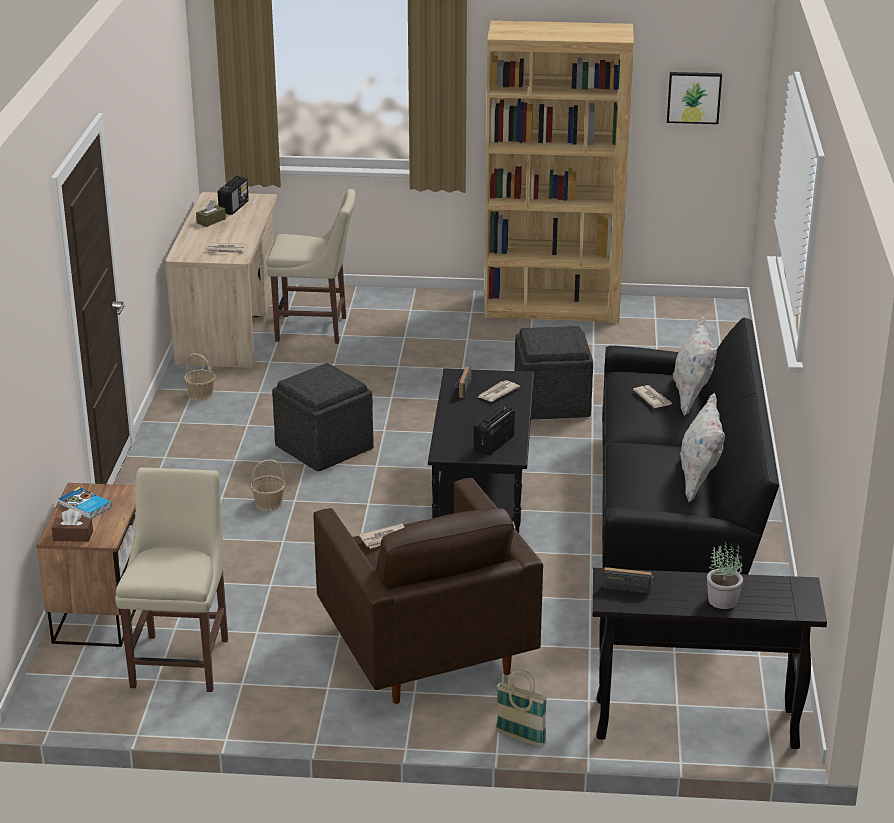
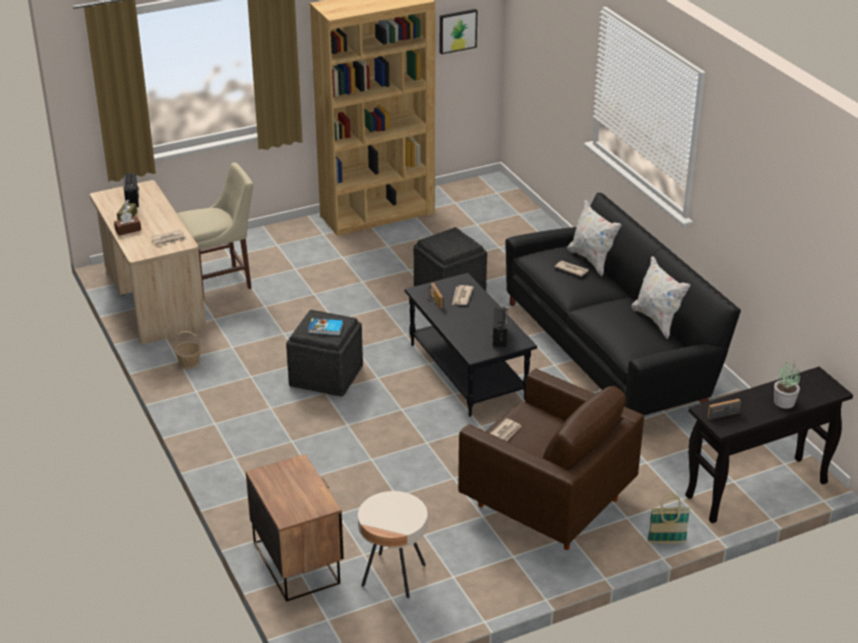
camera: 30 degrees left, 5 degrees up
brown tissue box [52,509,93,542] -> brown tissue box moved to [114,212,141,236]
book [58,487,112,518] -> book moved to [308,318,343,335]
beige chair [115,468,228,692] -> beige side table [358,491,428,598]
basket [251,460,285,511] -> none

